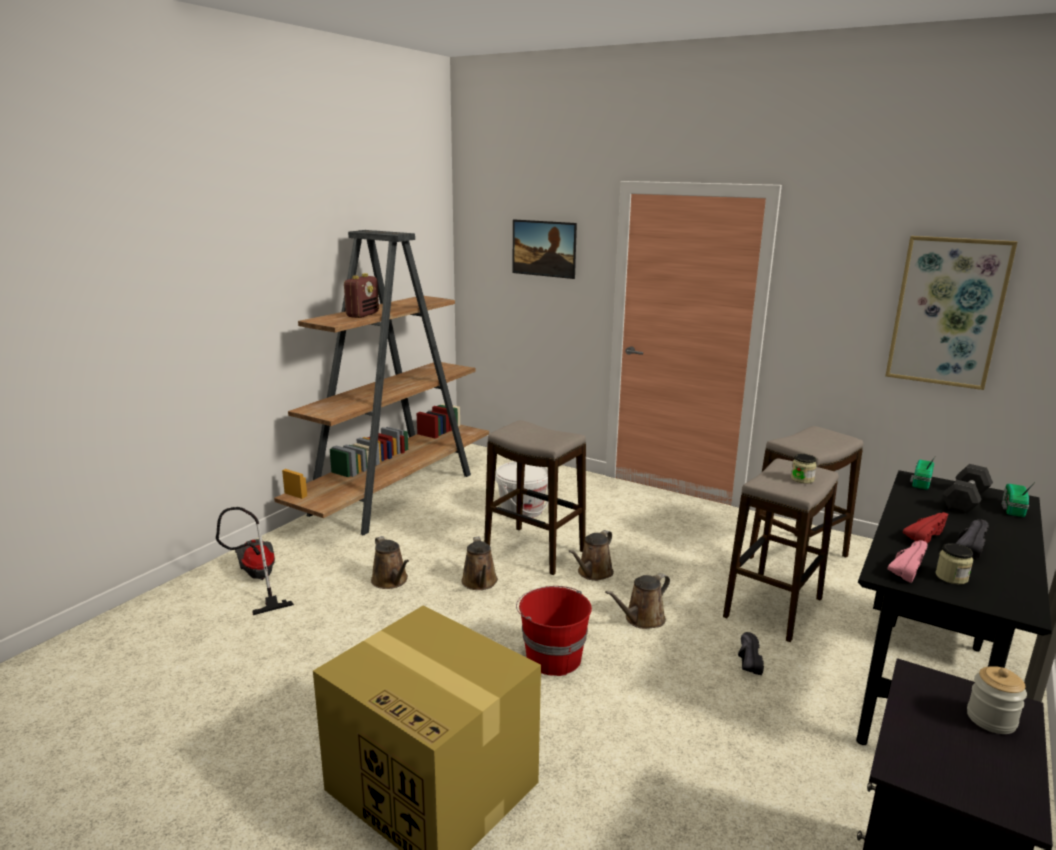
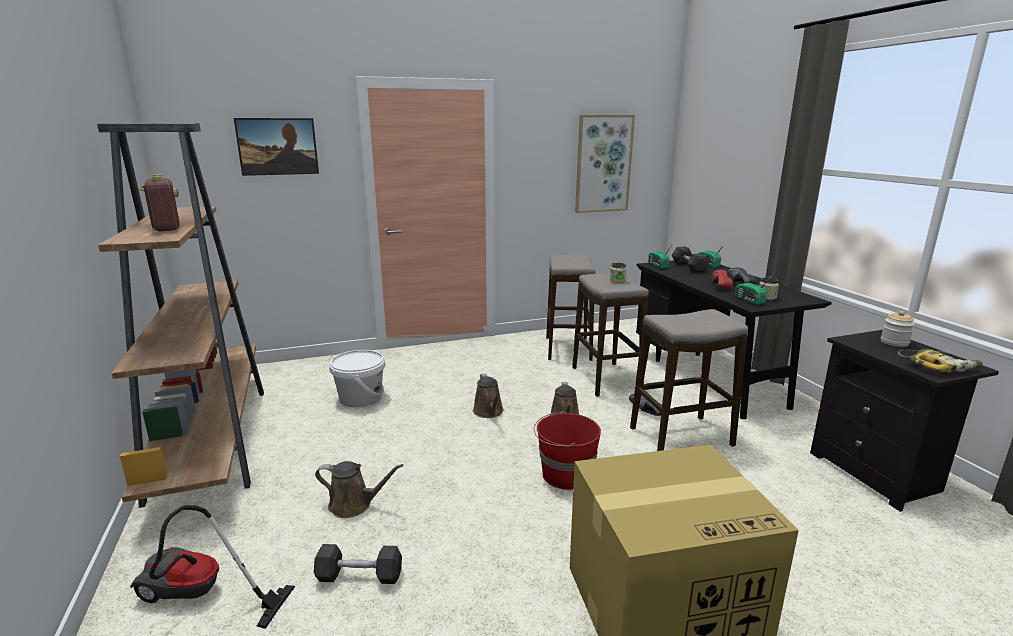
camera: 50 degrees left, 0 degrees up
brown watering can [461,536,498,590] -> none
stool [484,420,586,575] -> stool moved to [630,309,748,451]
pink shoe [887,540,928,583] -> radio [735,277,771,305]
none -> grey dumbbell [314,544,402,584]
none -> power drill [898,349,983,373]

